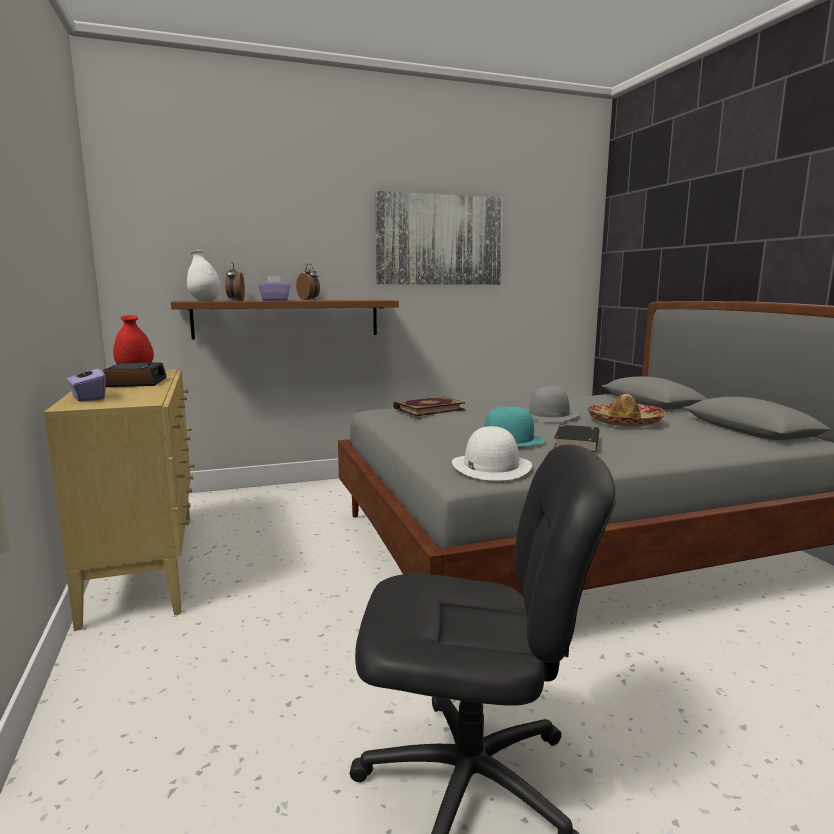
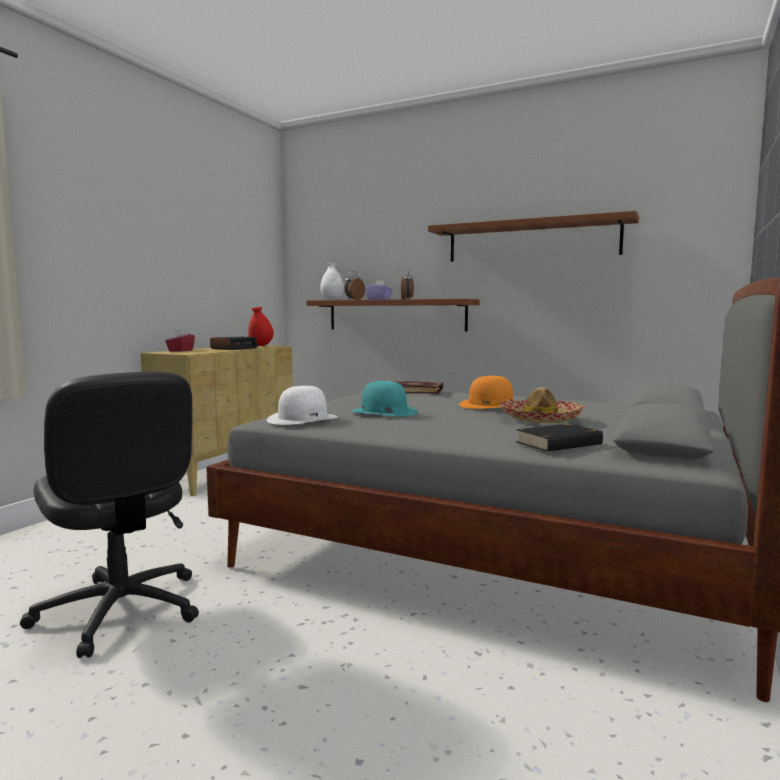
camera: 45 degrees right, 5 degrees down
purple tissue box [67,364,106,402] -> red tissue box [165,329,195,352]
picture [375,191,503,285] -> brown shelf [428,211,639,262]
grey hat [524,386,579,422] -> orange hat [459,376,513,409]
black book [554,425,599,452] -> black book moved to [516,424,603,452]

